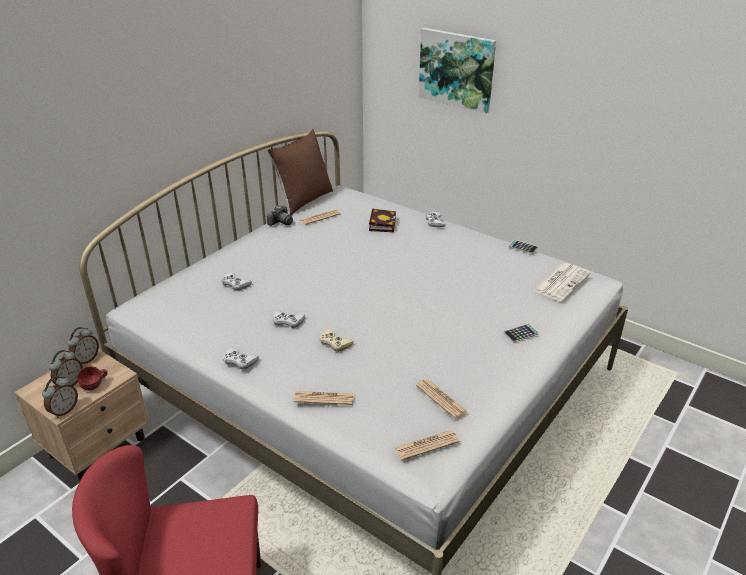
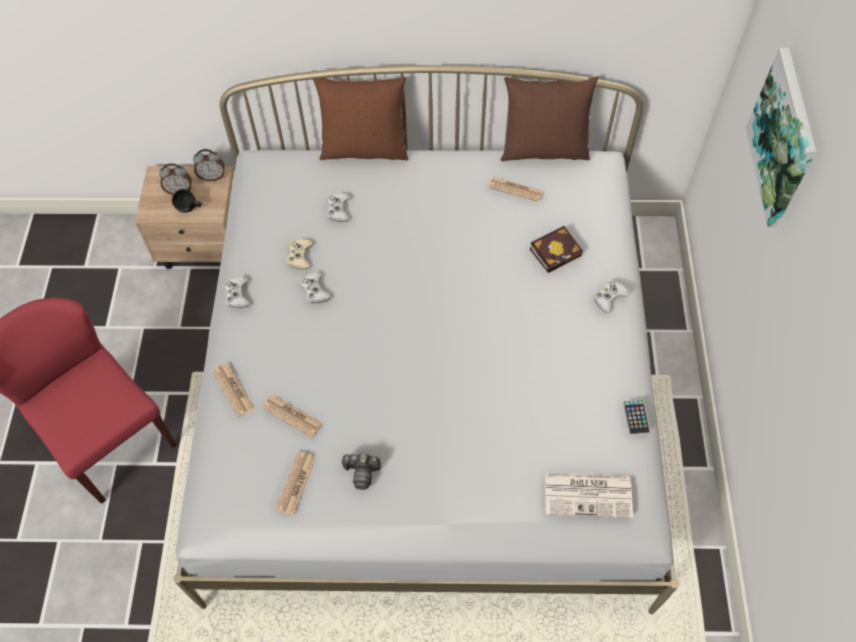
camera: 55 degrees right, 25 degrees up
alarm clock [42,376,78,418] -> none
red mug [77,366,107,390] -> black mug [172,189,201,213]
camera [267,205,293,226] -> camera moved to [341,454,381,490]
beige game controller [320,329,354,352] -> beige game controller moved to [286,239,313,270]
newspaper [395,430,460,460] -> newspaper moved to [262,395,323,437]
phone [504,324,539,343] -> none
none -> brown pillow [313,76,408,161]

